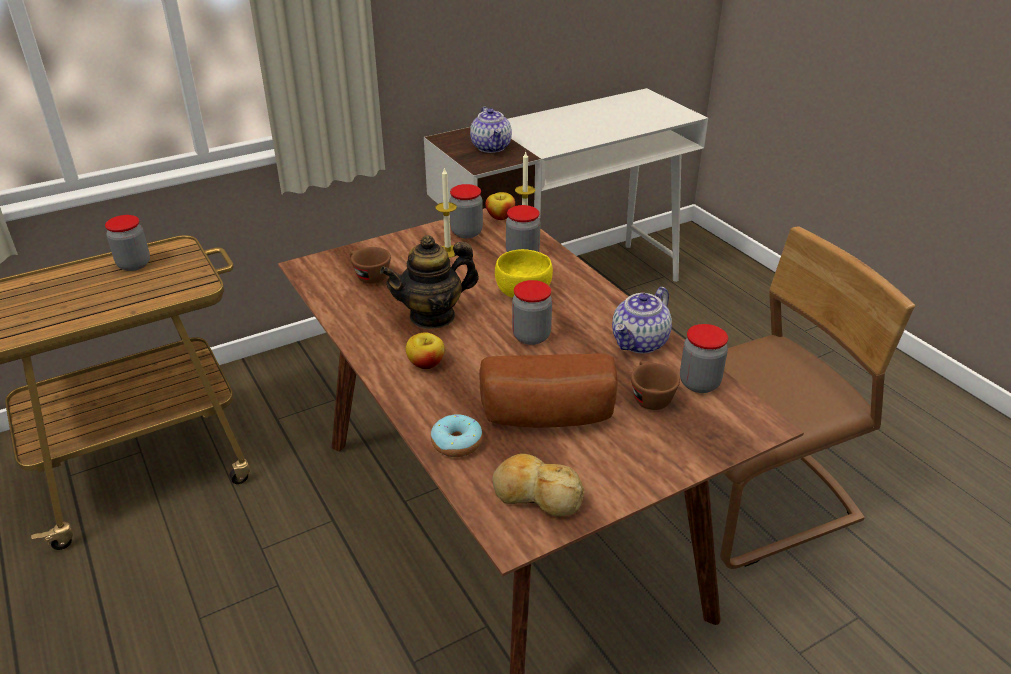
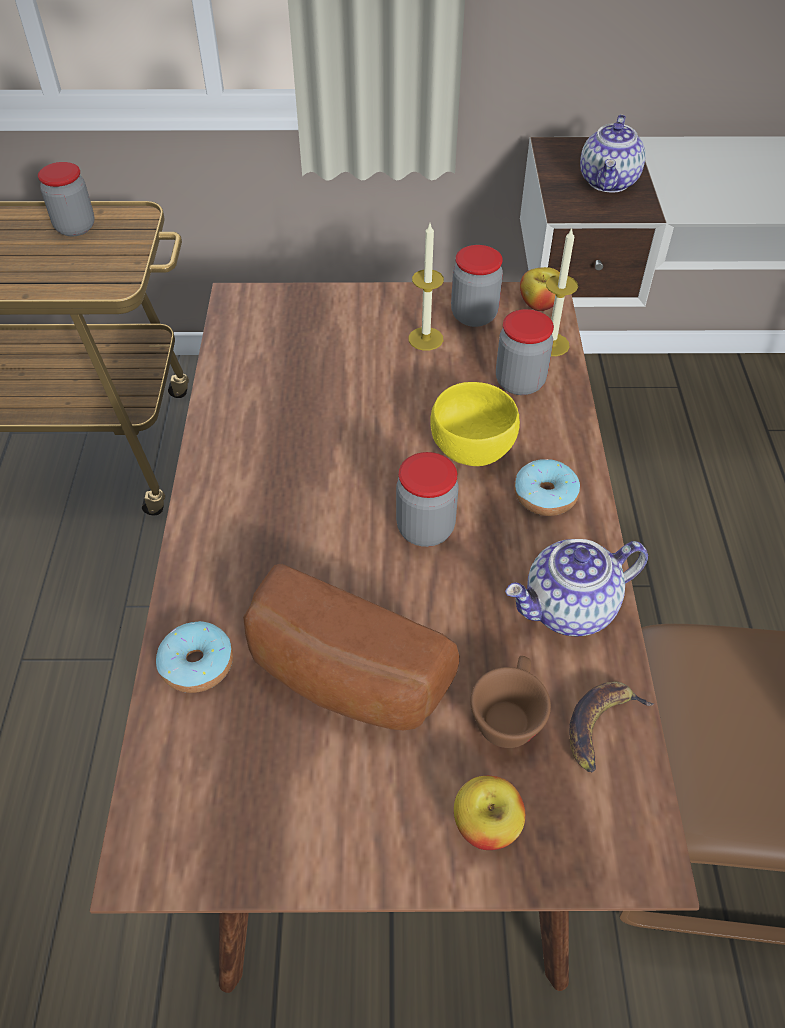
camera: 30 degrees right, 15 degrees up
brown cup [349,247,391,284] -> none
teapot [380,235,479,329] -> none
apple [406,332,445,369] -> apple moved to [454,776,525,850]
bread [492,454,585,516] -> none
jar [680,324,728,393] -> banana [569,681,655,773]
none -> donut [514,459,580,516]

